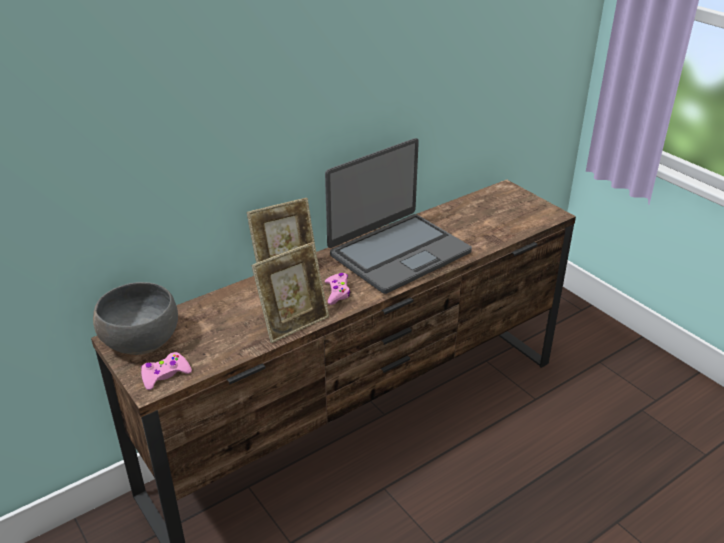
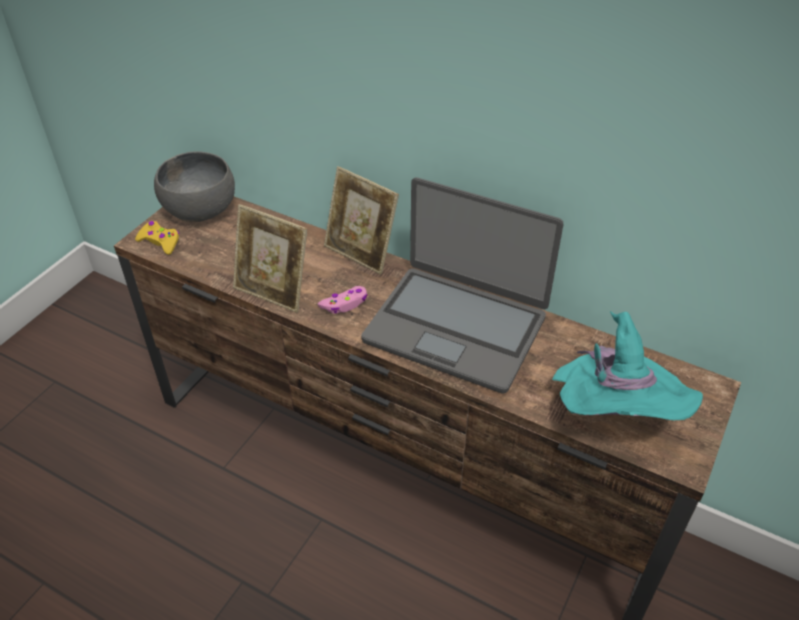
camera: 65 degrees right, 10 degrees up
pink game controller [141,352,192,390] -> yellow game controller [135,221,179,255]
none -> turquoise hat [552,311,703,420]

